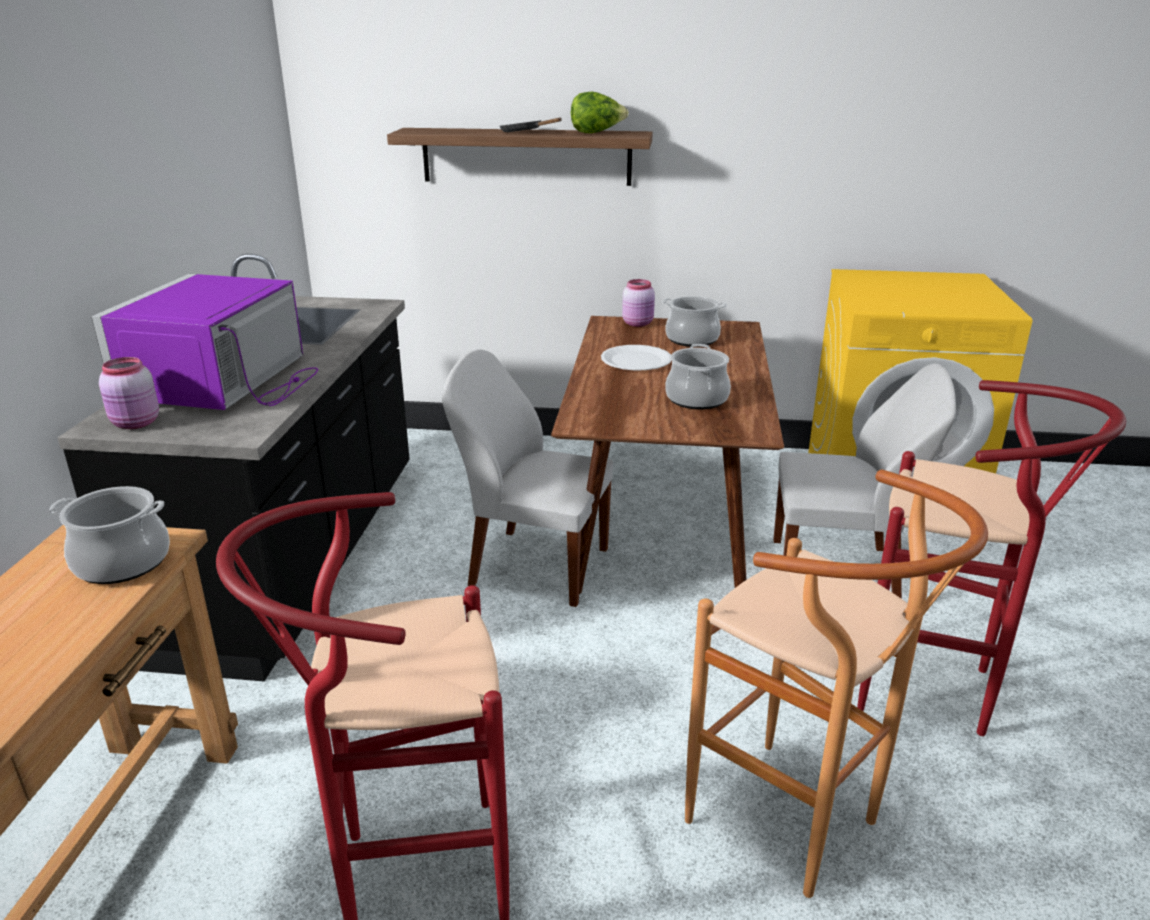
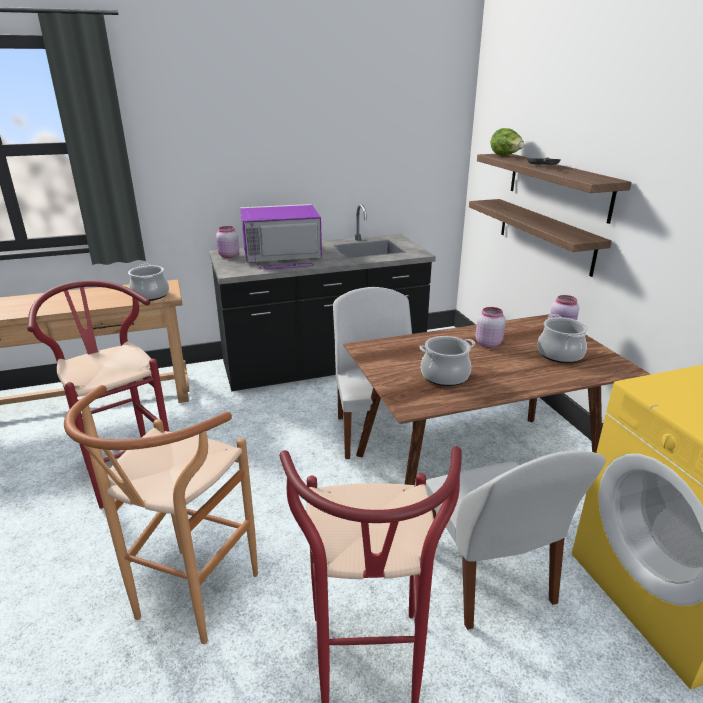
camera: 65 degrees right, 0 degrees up
lettuce [571,92,629,133] -> lettuce moved to [491,128,525,156]
white plate [601,345,672,370] -> pink jar [476,307,506,348]
none -> shelf [469,199,612,277]

